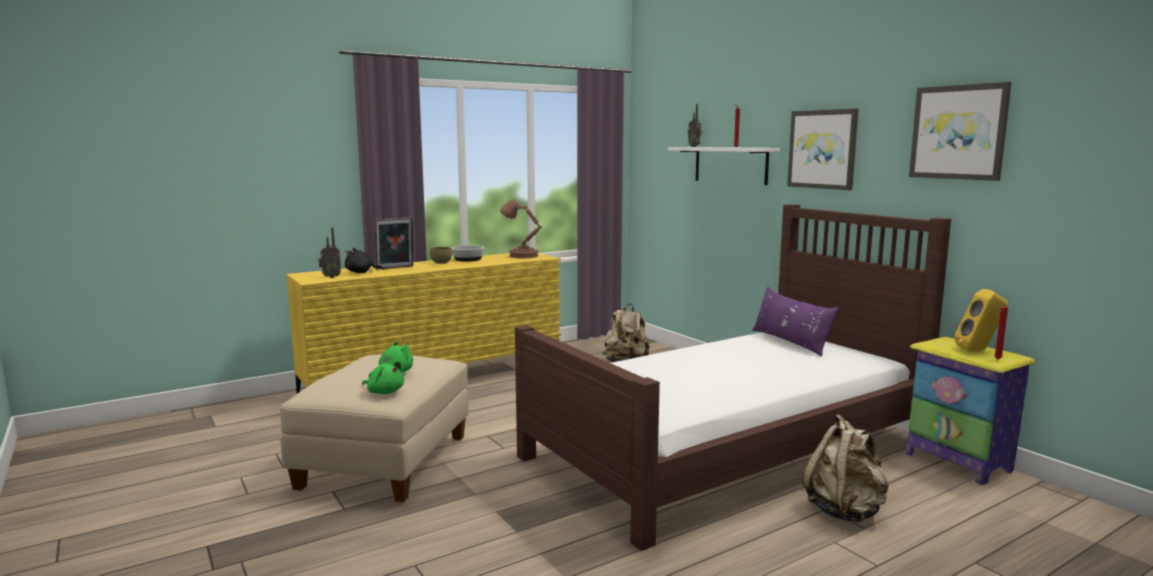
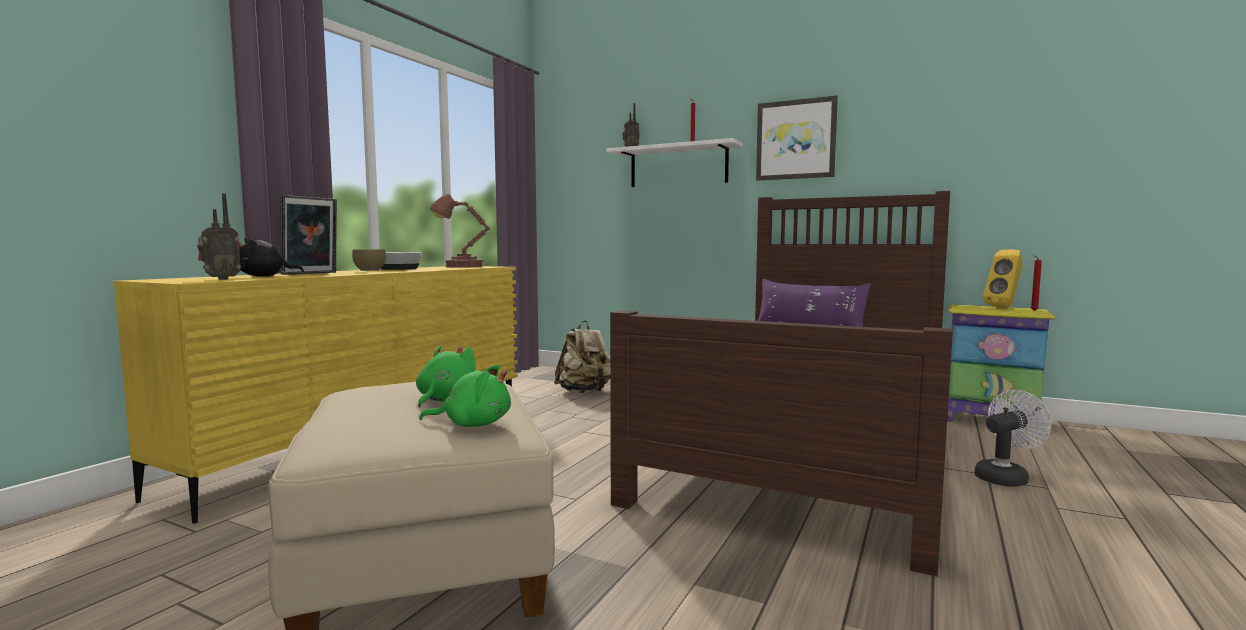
camera: 30 degrees left, 5 degrees down
beige backpack [802,414,889,522] -> white fan [975,390,1051,487]
picture [909,82,1012,181] -> none

